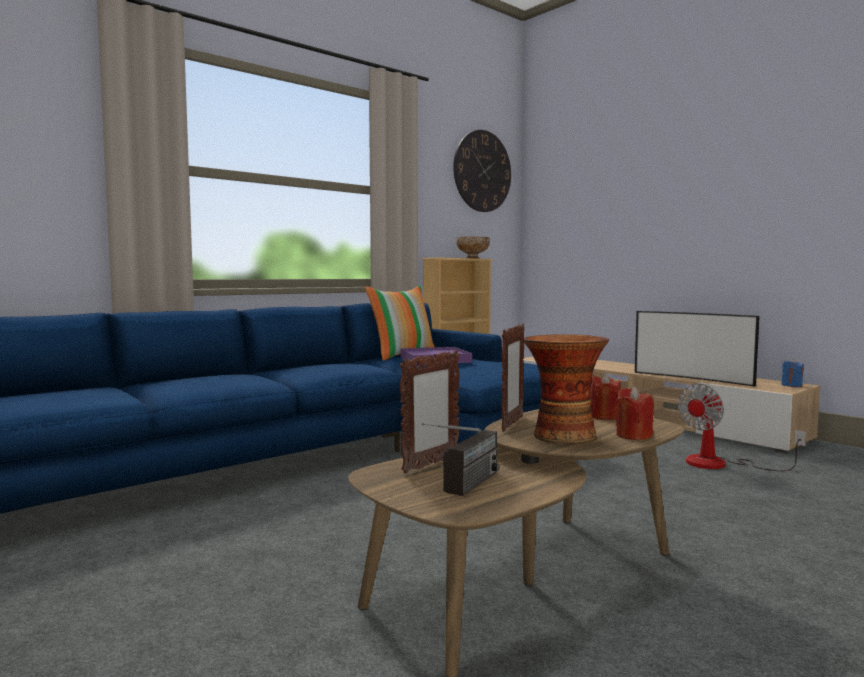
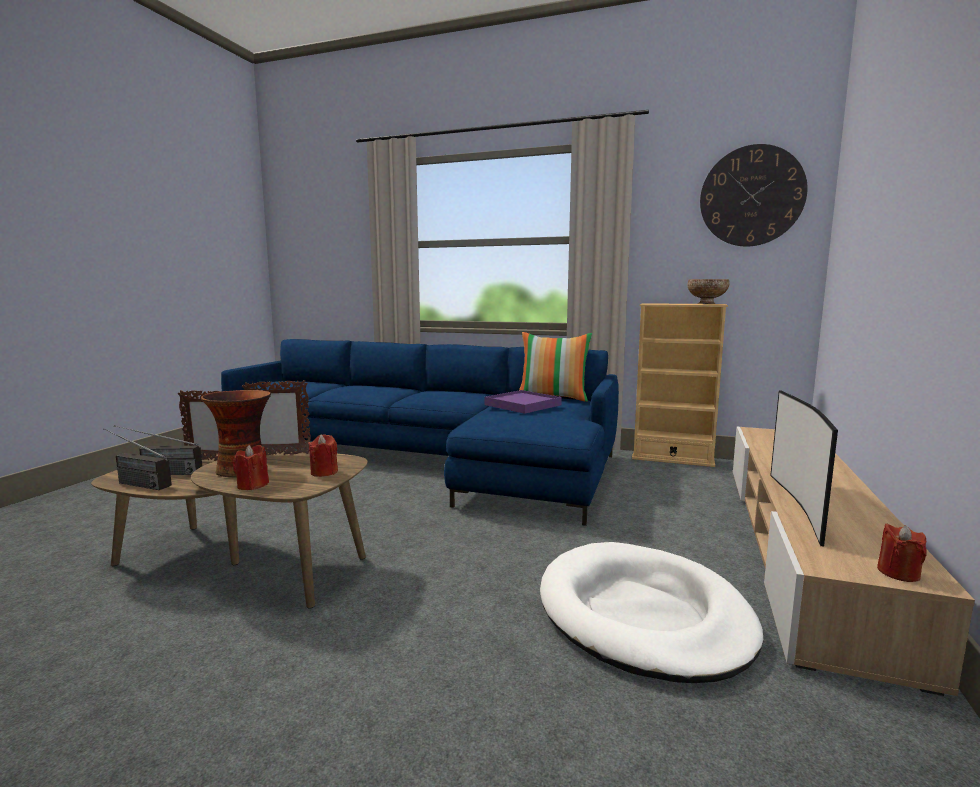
camera: 60 degrees right, 5 degrees up
fan [678,384,806,471] -> white dog bed [540,542,763,683]
blue candle [781,359,804,387] -> red candle [877,524,927,582]
none -> radio [104,428,172,490]

